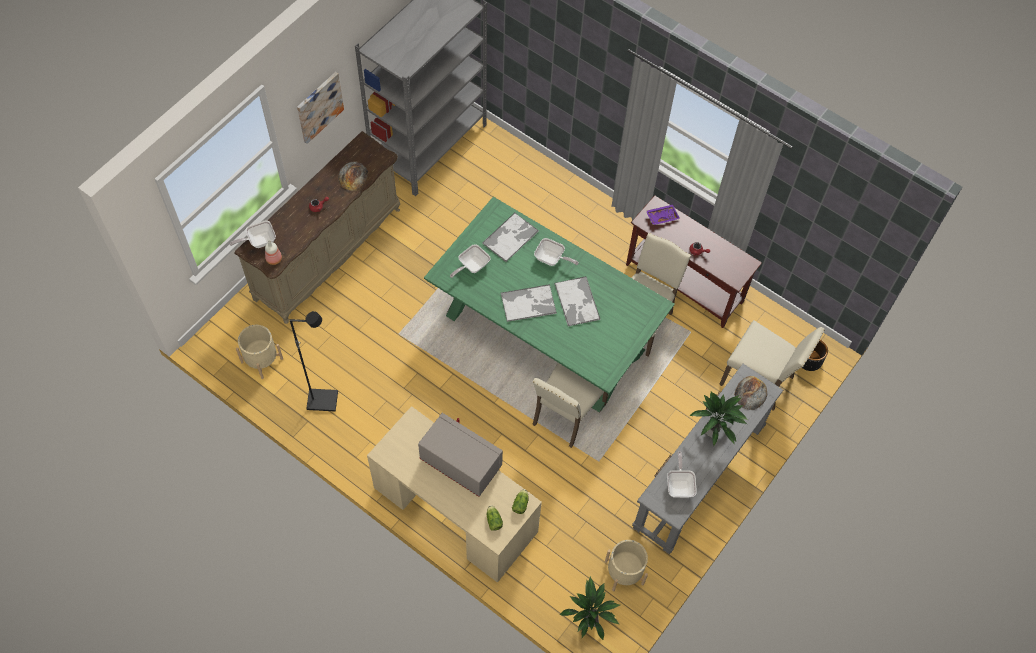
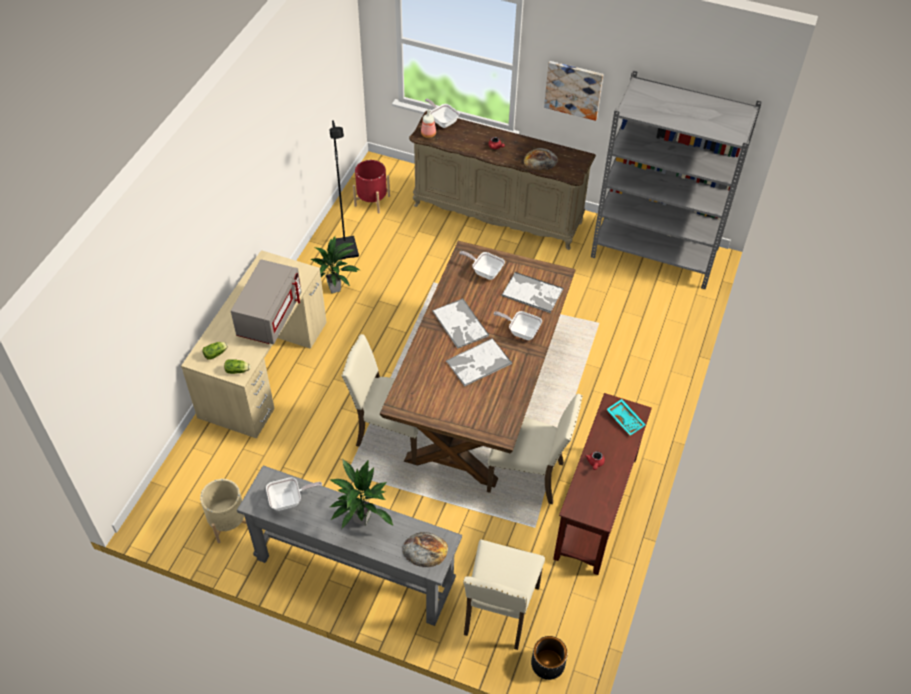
camera: 75 degrees right, 10 degrees down
beige planter [236,325,283,379] -> red planter [353,160,390,213]
green dining table [424,197,675,413] -> brown dining table [380,241,576,488]
frying pan [534,238,579,266] -> frying pan turned 105 degrees clockwise [493,311,542,340]
potted plant [559,576,620,640] -> potted plant moved to [311,236,360,293]
purple tray [646,205,680,225] -> turquoise tray [606,399,646,436]

